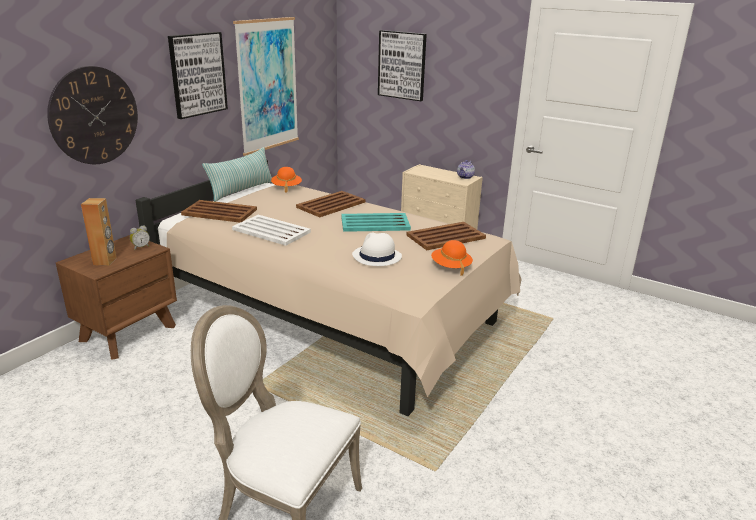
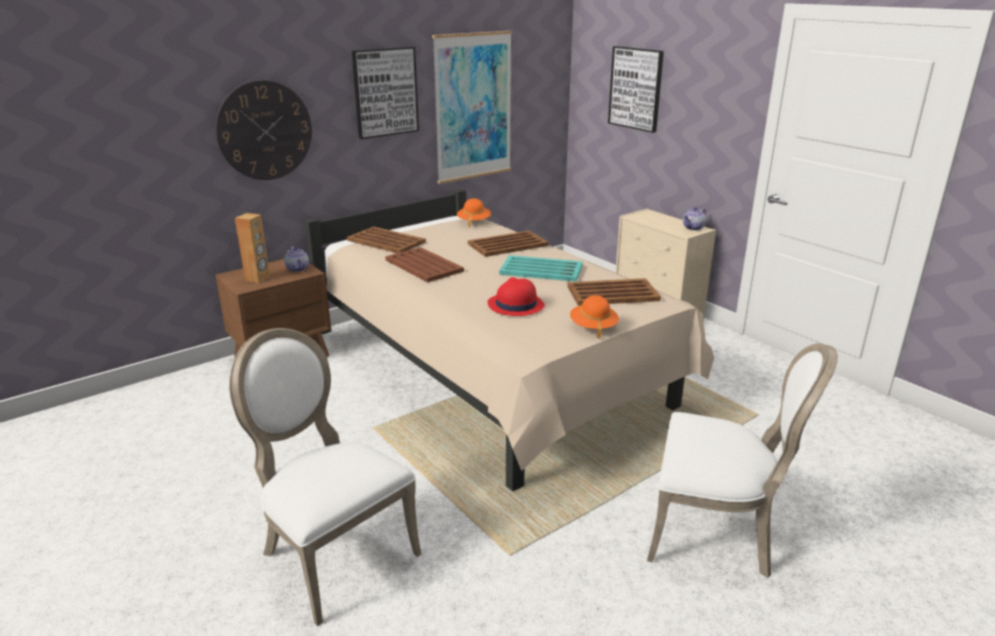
camera: 20 degrees right, 0 degrees up
alarm clock [130,225,150,250] -> teapot [284,246,309,272]
pillow [202,147,272,202] -> none
white tray [232,215,311,246] -> brown tray [385,247,464,282]
white hat [352,233,402,266] -> red hat [488,277,545,316]
none -> white chair [647,343,838,578]

